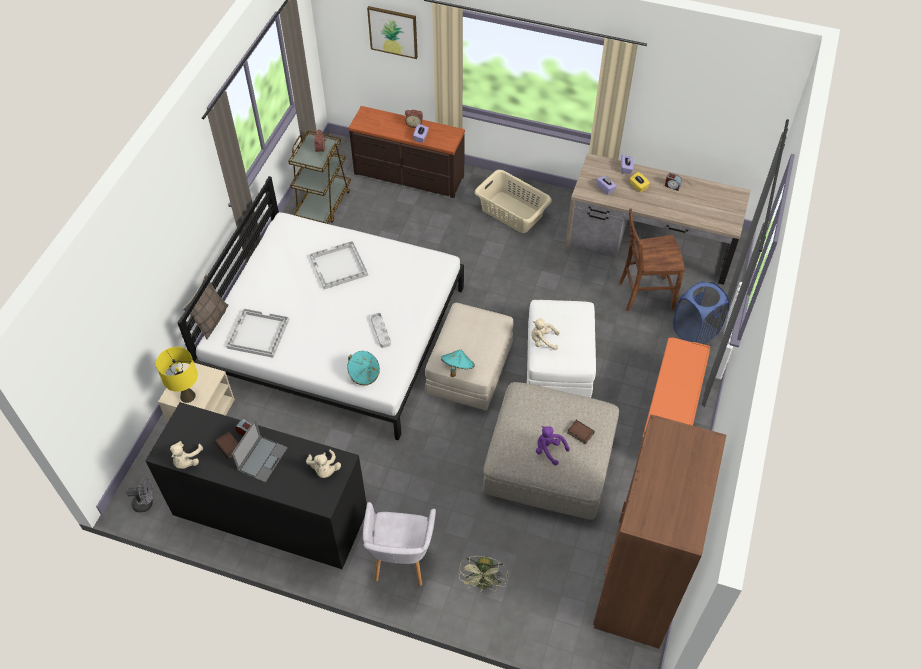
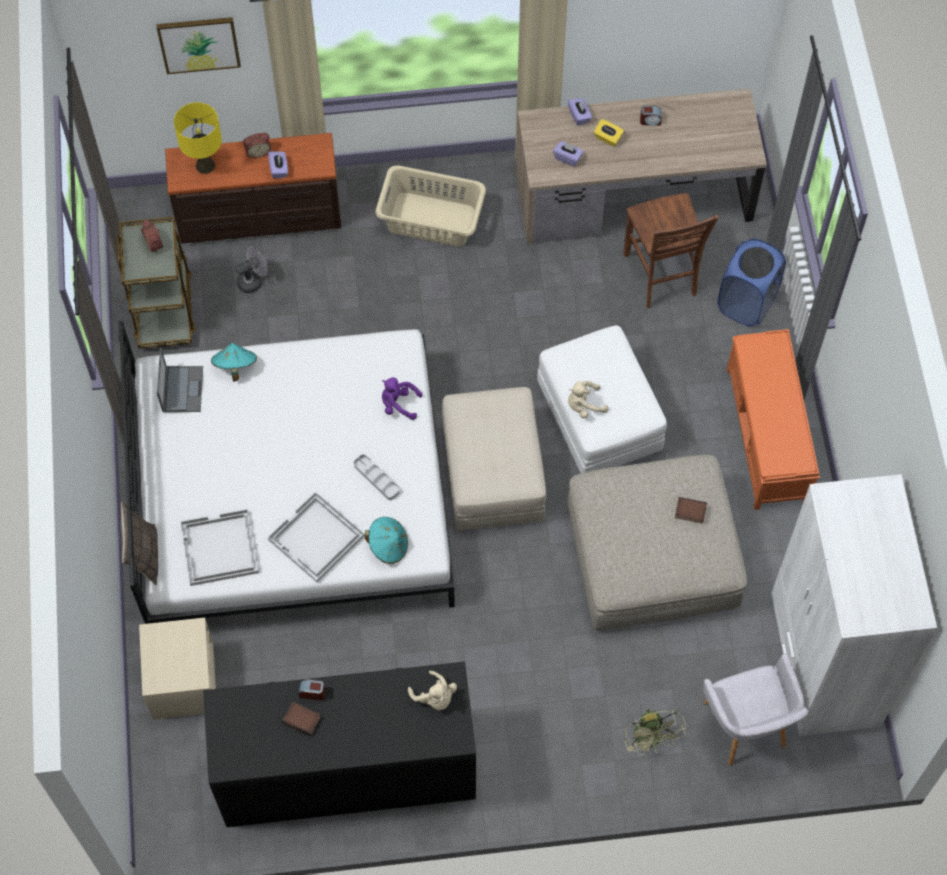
camera: 25 degrees left, 10 degrees up
grey fan [126,477,154,513] -> grey fan moved to [236,246,267,293]
yellow table lamp [156,347,198,403] -> yellow table lamp moved to [174,102,222,174]
beige plush toy [170,441,203,469] -> none
laptop [232,419,288,483] -> laptop moved to [157,348,203,412]
white tray [310,241,368,289] -> white tray moved to [268,491,365,582]
grey armchair [363,502,436,586] -> grey armchair moved to [703,653,809,766]
turquoise hat [441,350,475,377] -> turquoise hat moved to [211,343,257,382]
purple plush toy [536,426,570,465] -> purple plush toy moved to [382,377,423,420]
brown wardrobe [593,414,726,649] -> white wardrobe [771,474,937,736]
brown chair [619,209,685,311] -> brown chair turned 75 degrees counterclockwise [623,193,719,308]

